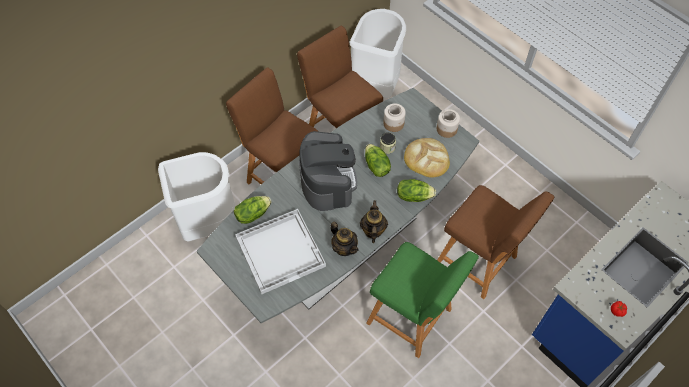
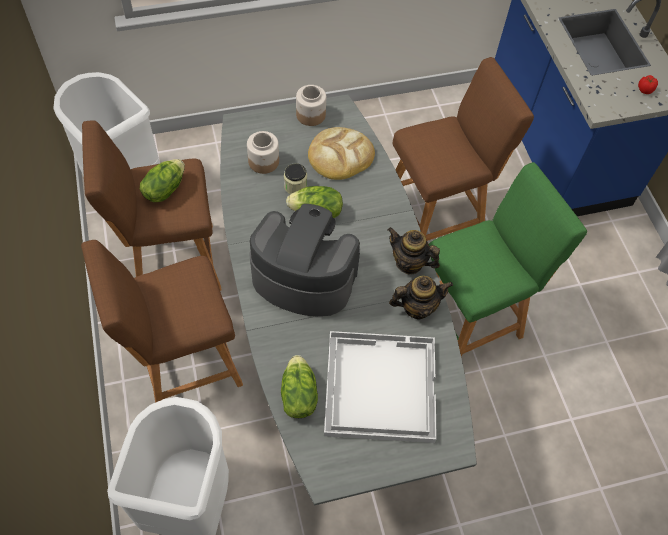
camera: 65 degrees left, 0 degrees up
lettuce [397,179,436,202] -> lettuce moved to [140,159,185,202]

